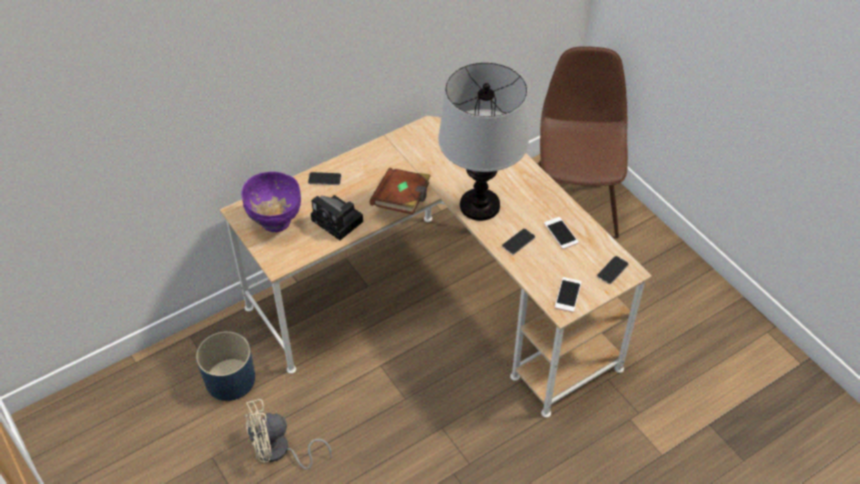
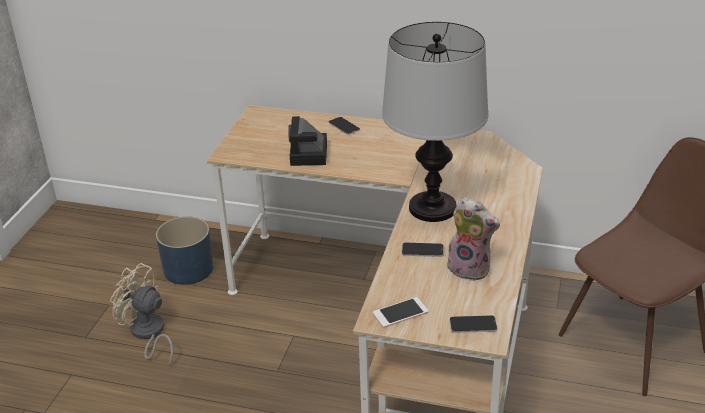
camera: 50 degrees right, 15 degrees down
purple bowl [241,172,301,232] -> none
brown book [370,168,431,215] -> none
phone [544,217,579,249] -> plush toy [447,197,500,281]

